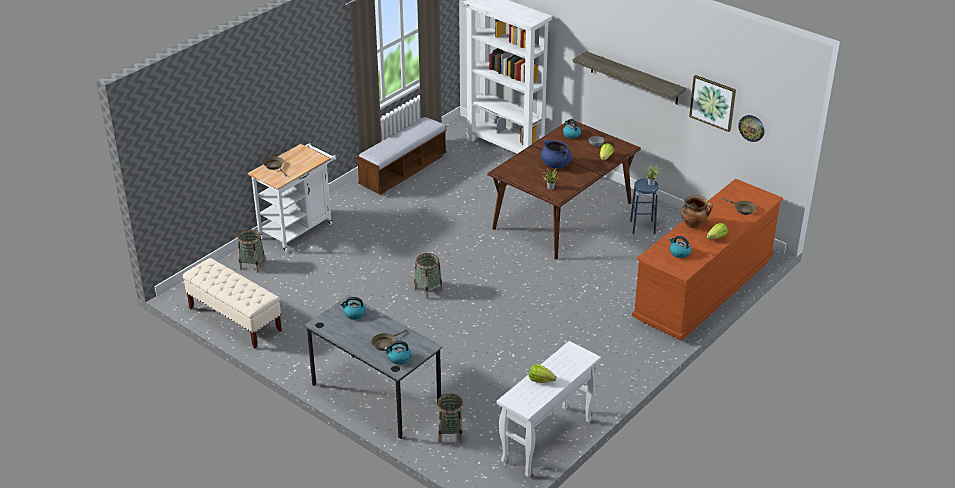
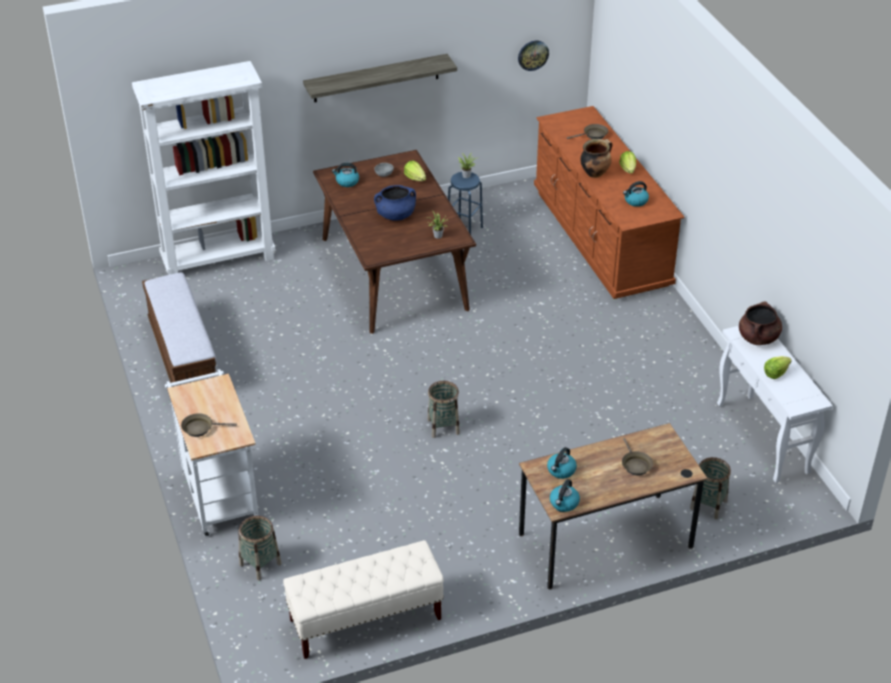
camera: 60 degrees left, 5 degrees up
grey desk [304,295,443,439] -> brown desk [519,423,707,589]
kettle [384,341,411,364] -> kettle moved to [550,479,580,512]
picture [689,75,736,132] -> none
none -> brown cooking pot [739,301,782,345]

